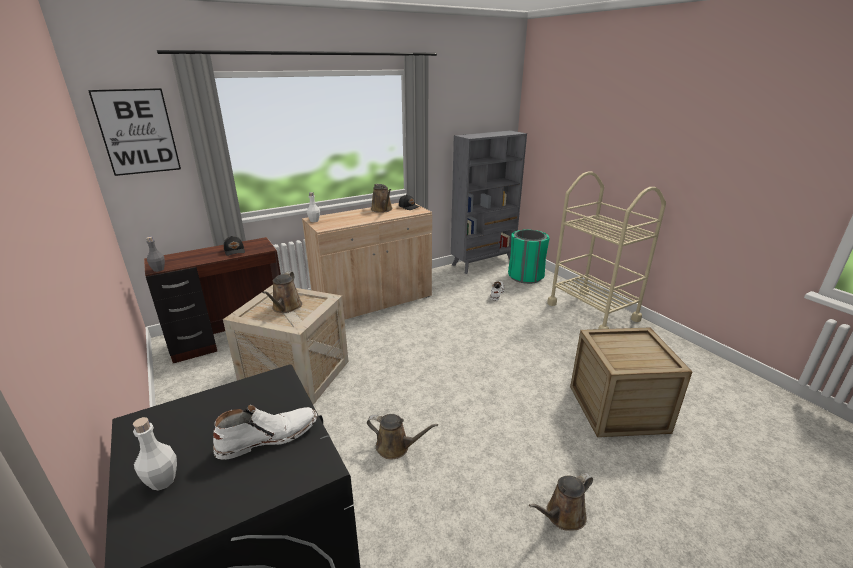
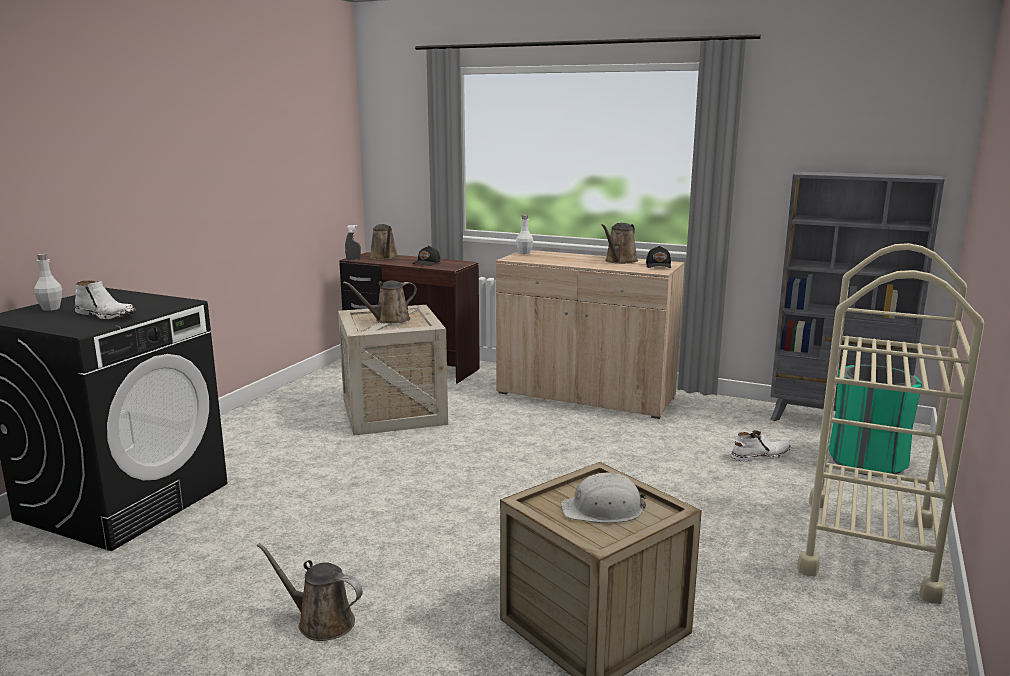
camera: 55 degrees right, 10 degrees down
picture [88,88,181,176] -> none
grey bottle [146,237,165,272] -> grey spray bottle [345,225,361,260]
brown watering can [367,414,438,460] -> brown watering can moved to [370,224,398,260]
none -> white hard hat [561,472,647,523]

